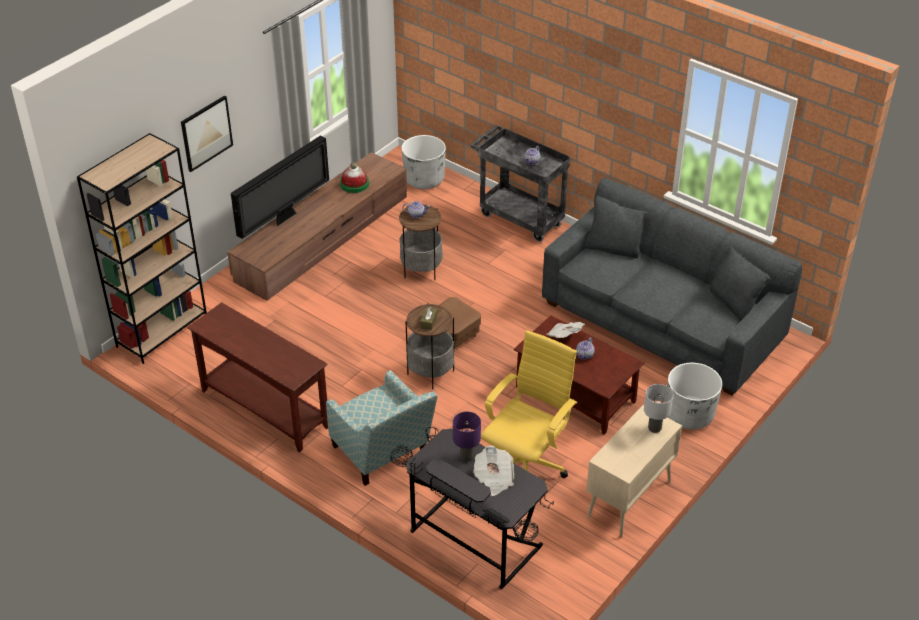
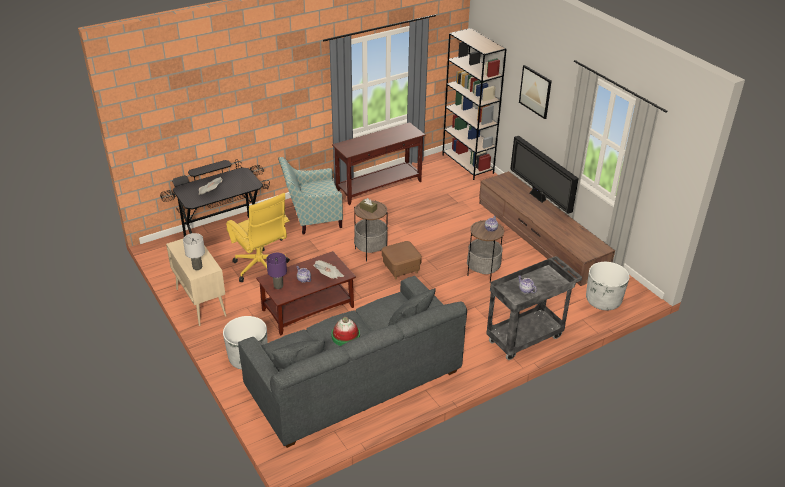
camera: 110 degrees right, 5 degrees down
hat [340,163,369,193] -> hat moved to [331,317,360,346]
purple table lamp [453,412,481,462] -> purple table lamp moved to [266,253,287,289]

